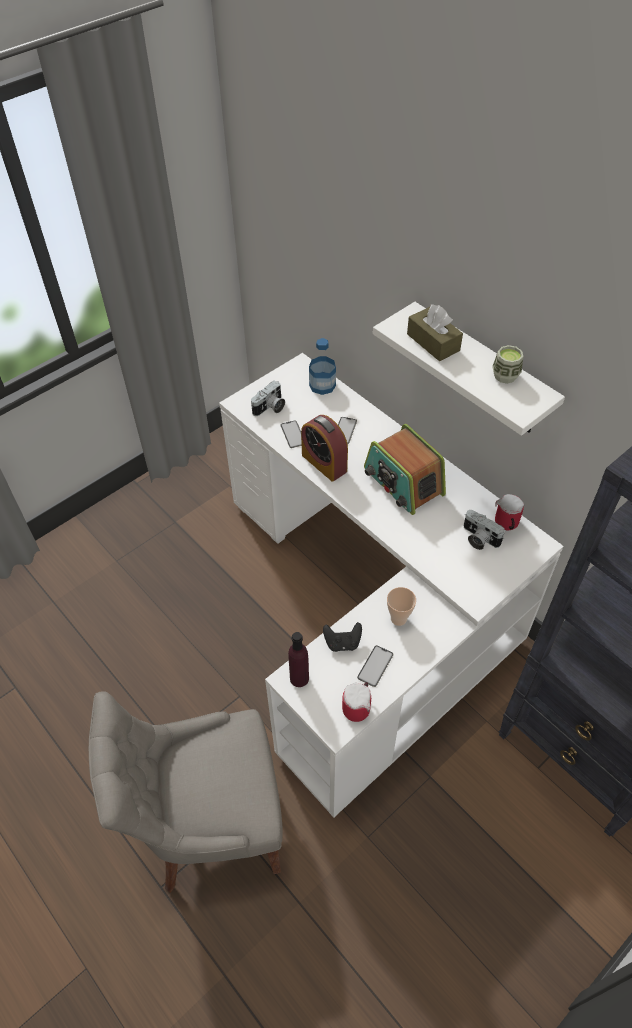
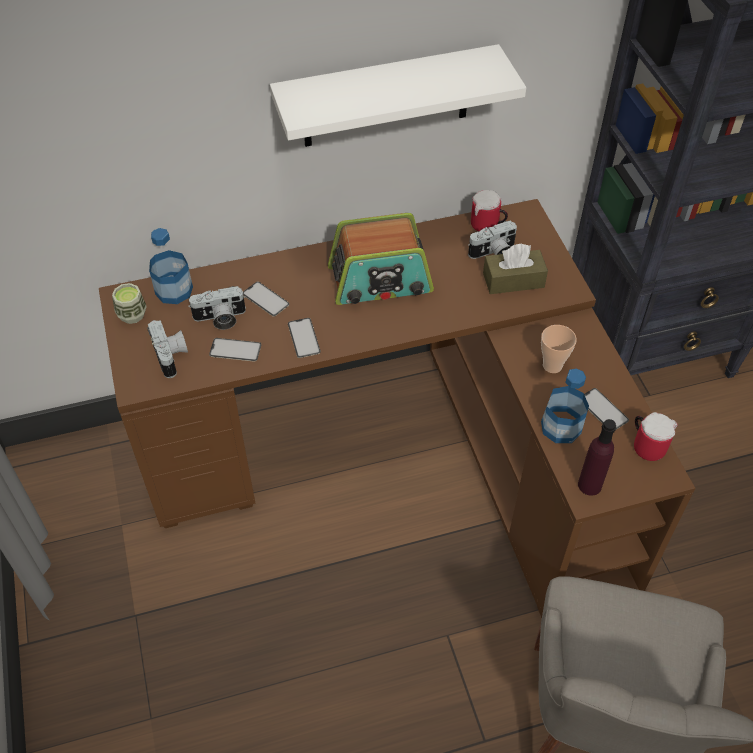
camera: 65 degrees left, 0 degrees up
white desk [219,353,563,818] -> brown desk [99,199,695,618]
alarm clock [301,415,348,482] -> phone [288,318,321,358]
black game controller [323,622,362,652] -> bottle [541,368,589,443]
brown tissue box [407,304,463,361] -> brown tissue box moved to [483,244,548,294]
cup [492,345,523,384] -> cup moved to [112,283,147,324]
none -> camera [188,286,246,330]

